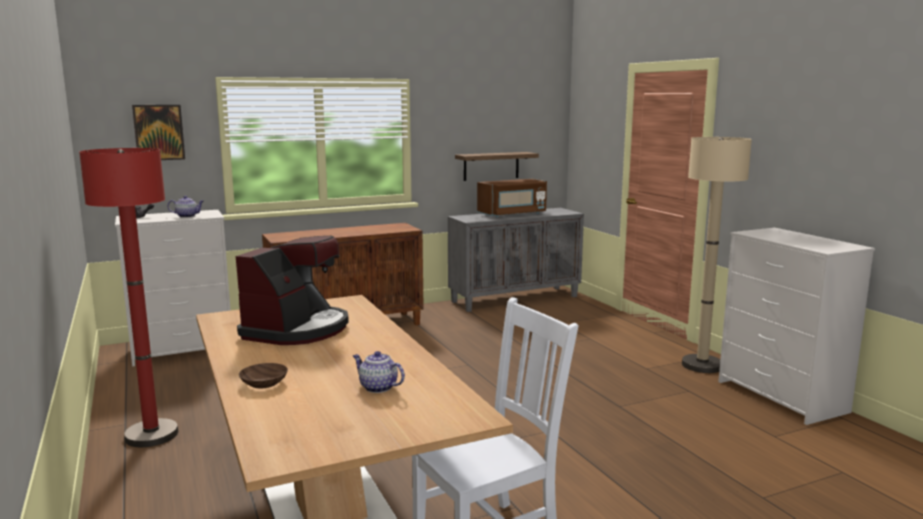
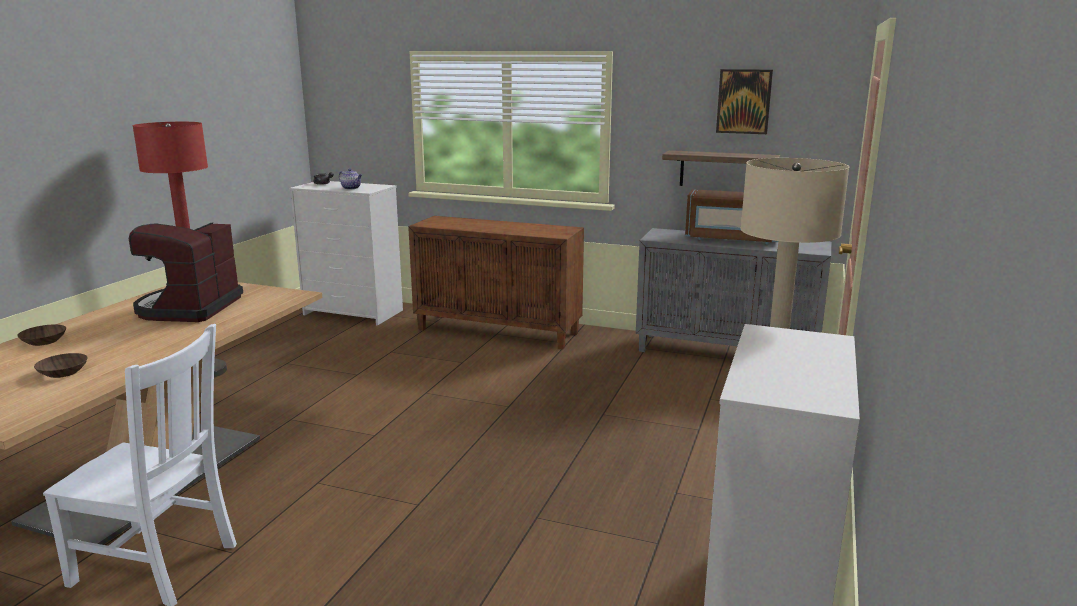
camera: 45 degrees right, 5 degrees up
picture [132,105,185,160] -> picture moved to [716,69,773,134]
coffee machine [236,236,349,345] -> coffee machine turned 120 degrees clockwise [129,223,243,322]
teapot [353,351,405,393] -> brown bowl [34,353,88,378]

